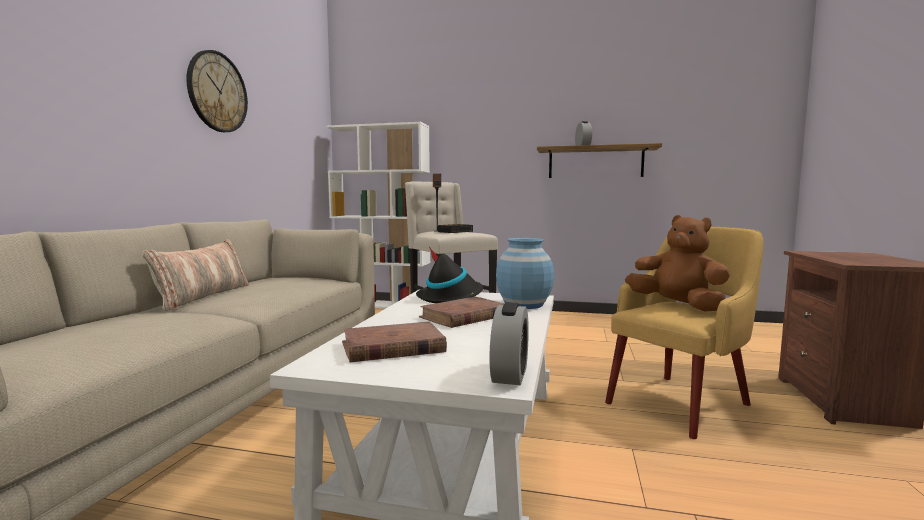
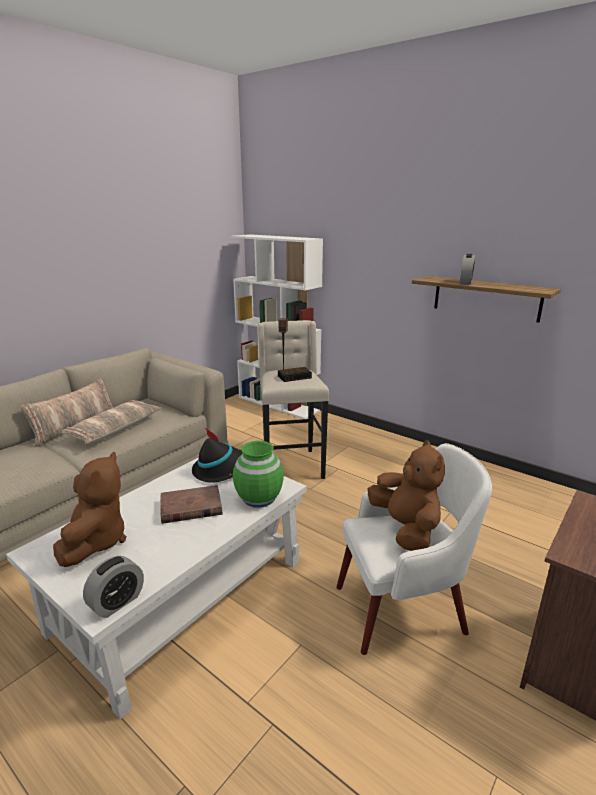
camera: 25 degrees right, 15 degrees up
wall clock [186,50,248,132] -> none
brown book [342,322,447,362] -> brown plush toy [53,452,126,567]
blue vase [496,238,554,309] -> green vase [233,441,284,508]
yellow armchair [605,227,764,439] -> white armchair [336,443,492,655]
none -> pillow [61,400,161,444]

